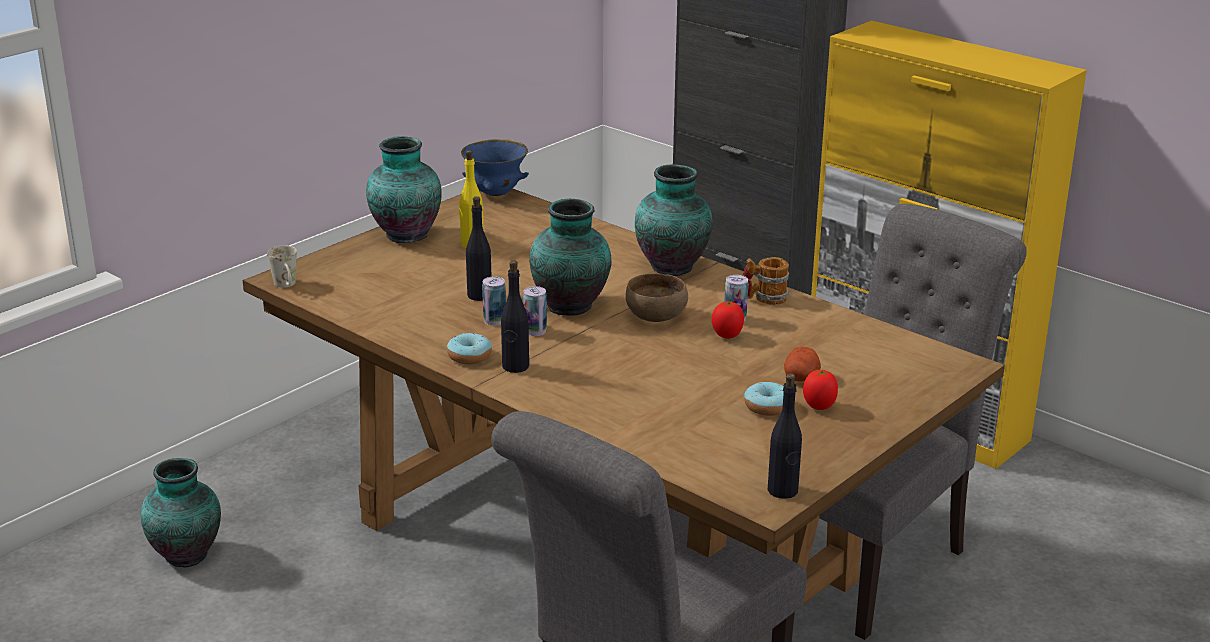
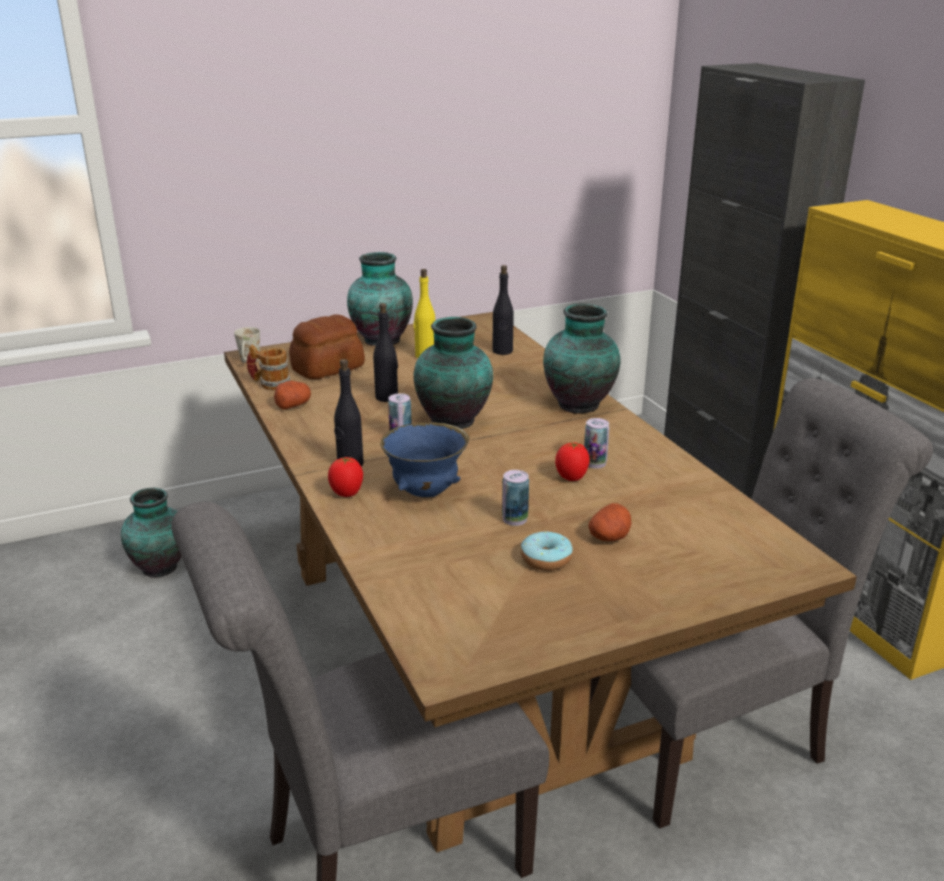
camera: 25 degrees right, 0 degrees up
donut [447,333,492,364] -> none
blue bowl [461,139,529,196] -> blue bowl moved to [380,422,469,498]
can [482,276,506,326] -> can moved to [502,470,529,526]
brown bowl [625,273,688,322] -> none
mug [742,257,789,305] -> mug moved to [246,345,290,390]
black bottle [768,373,802,499] -> black bottle moved to [492,265,514,355]
tomato [803,369,838,410] -> tomato moved to [328,457,363,497]
none -> potato [274,381,311,409]
none -> bread [289,315,365,379]

